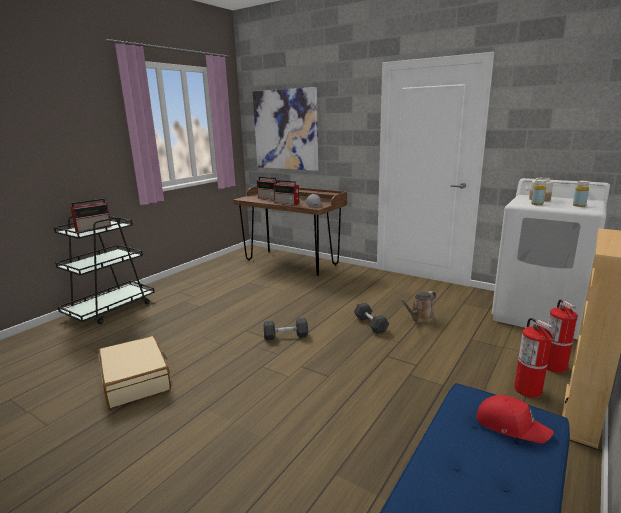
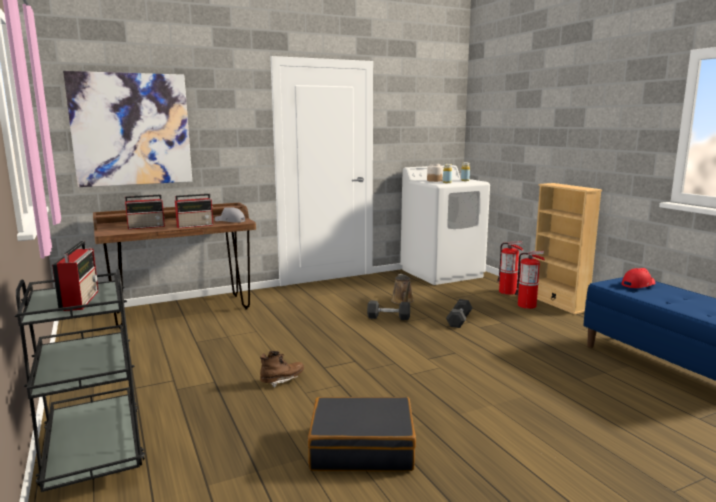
camera: 60 degrees left, 5 degrees down
beige suitcase [98,336,171,408] -> black suitcase [308,397,416,471]
grey dumbbell [263,318,308,341] -> grey dumbbell moved to [446,299,472,328]
none -> brown boot [260,351,304,388]

